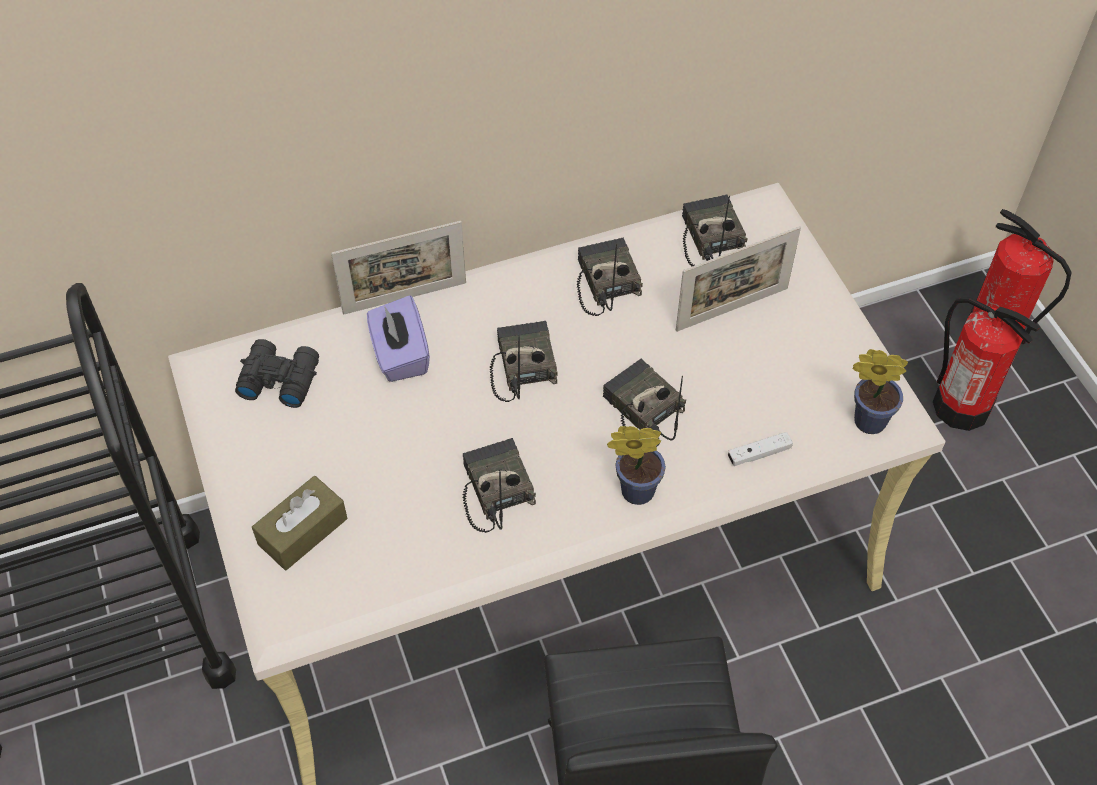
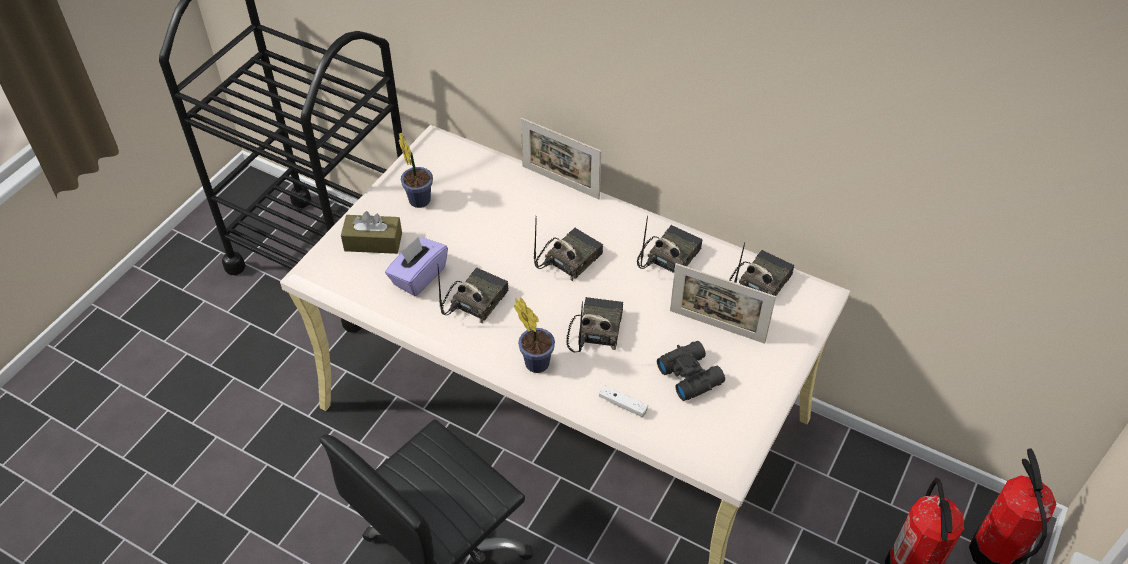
camera: 50 degrees right, 5 degrees down
black binoculars [235,339,319,408] -> black binoculars moved to [657,341,725,401]
purple tissue box [367,295,430,382] -> purple tissue box moved to [385,237,448,296]
potted plant [853,349,908,434] -> potted plant moved to [399,132,433,208]

